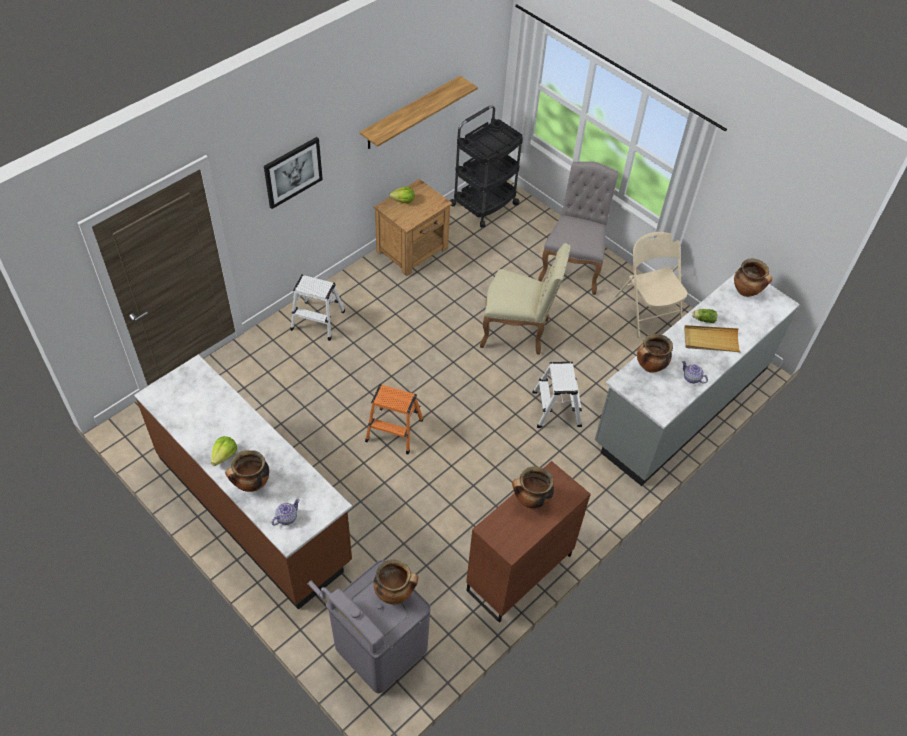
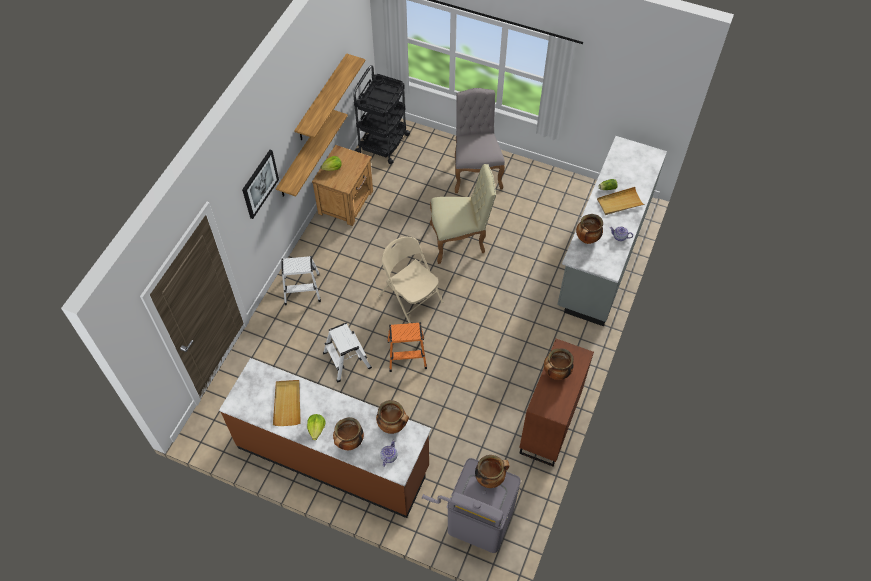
camera: 20 degrees left, 5 degrees up
white step ladder [532,362,582,428] -> white step ladder moved to [323,323,372,383]
beige chair [614,232,687,338] -> beige chair moved to [379,237,444,323]
cooking pot [734,259,772,297] -> cooking pot moved to [376,400,409,434]
none -> beige tray [273,380,301,426]
none -> shelf [276,110,348,197]

